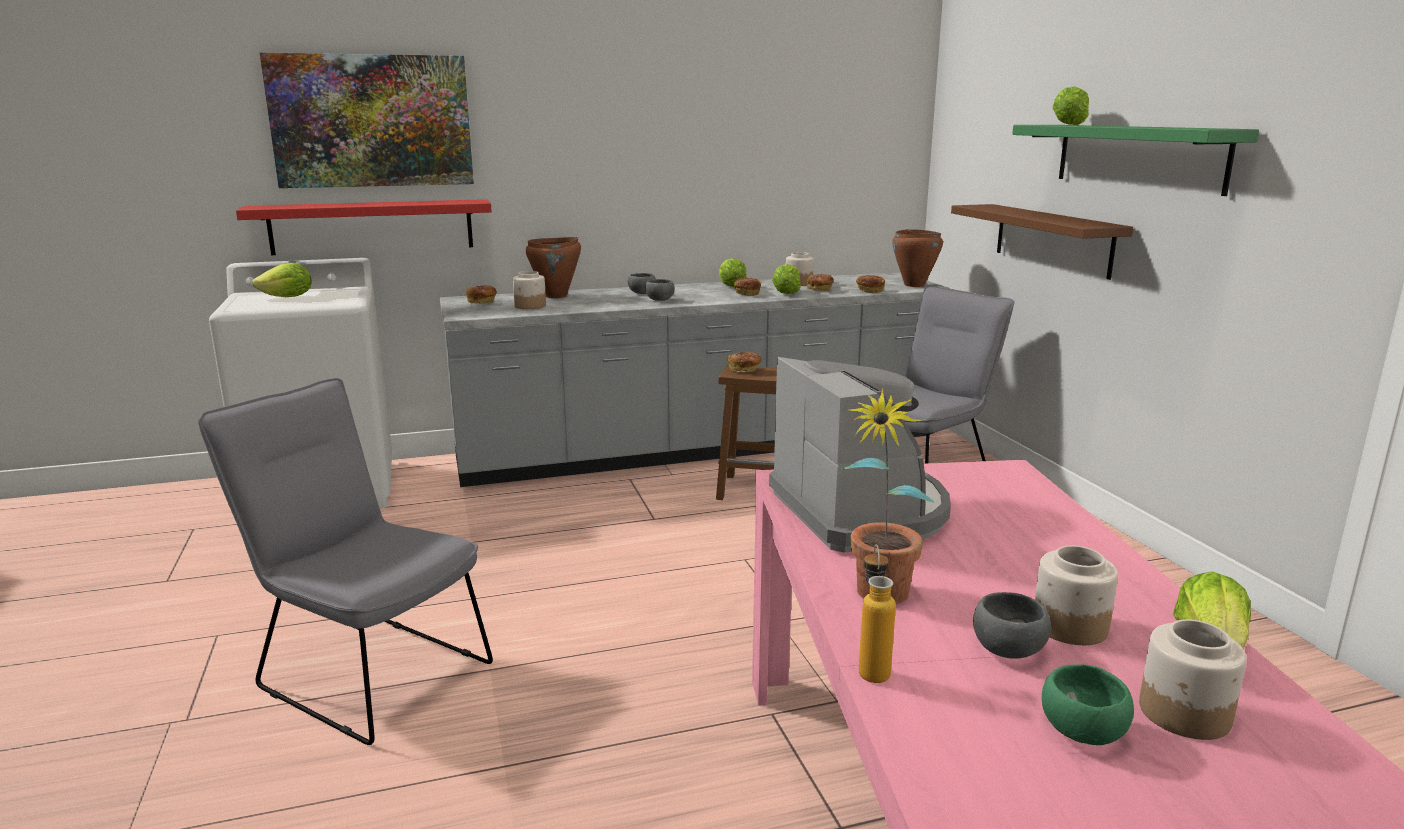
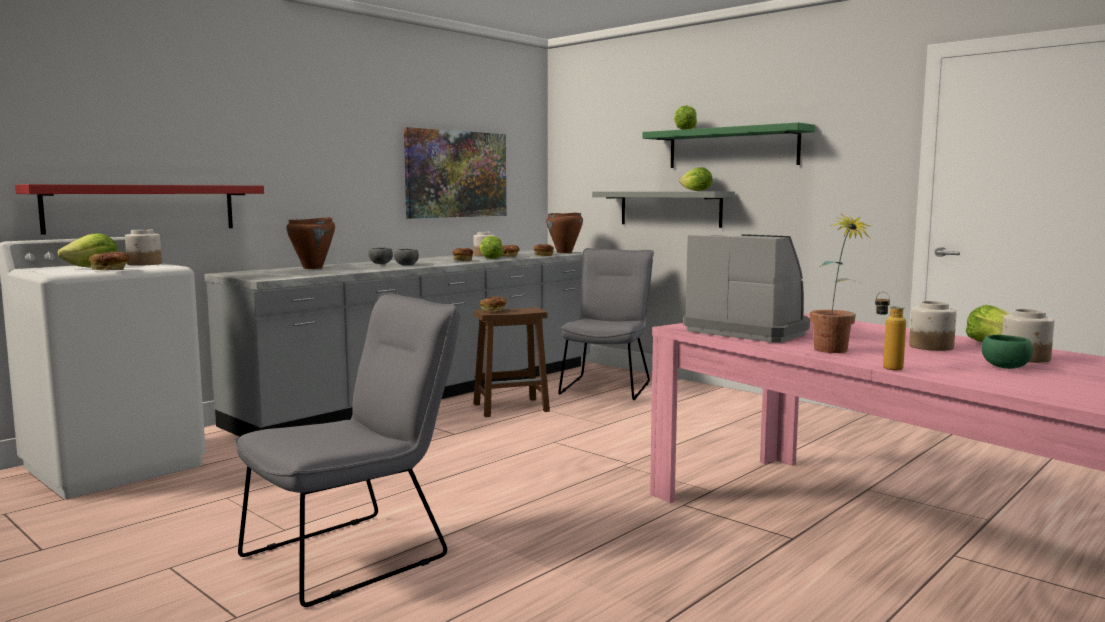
camera: 30 degrees left, 10 degrees down
grey chair [198,378,493,745] -> grey chair turned 135 degrees clockwise [235,293,460,607]
picture [260,53,474,188] -> picture moved to [404,127,506,218]
bread [466,285,497,304] -> bread moved to [89,251,130,270]
jar [513,271,546,309] -> jar moved to [125,229,162,266]
lettuce [719,258,747,287] -> lettuce moved to [679,167,713,191]
brown shelf [951,204,1133,280] -> grey shelf [592,192,735,228]
grey bowl [973,592,1051,659] -> none

